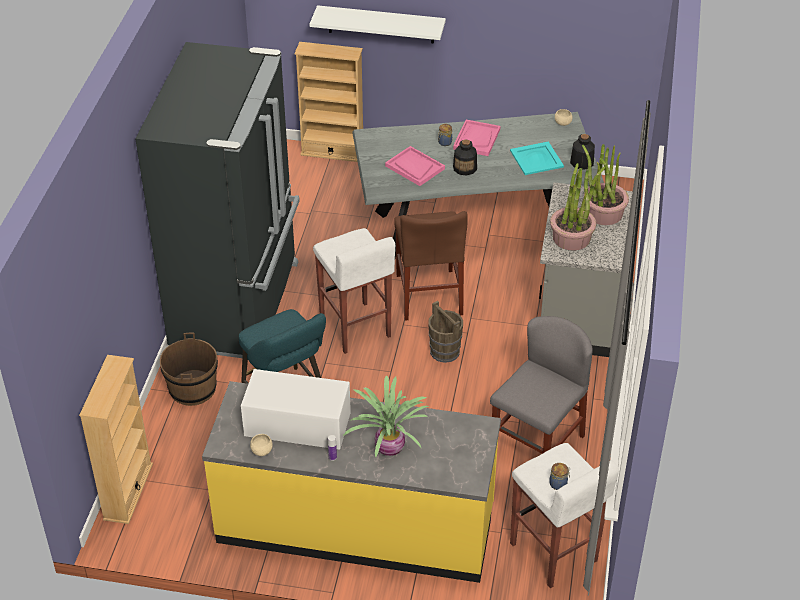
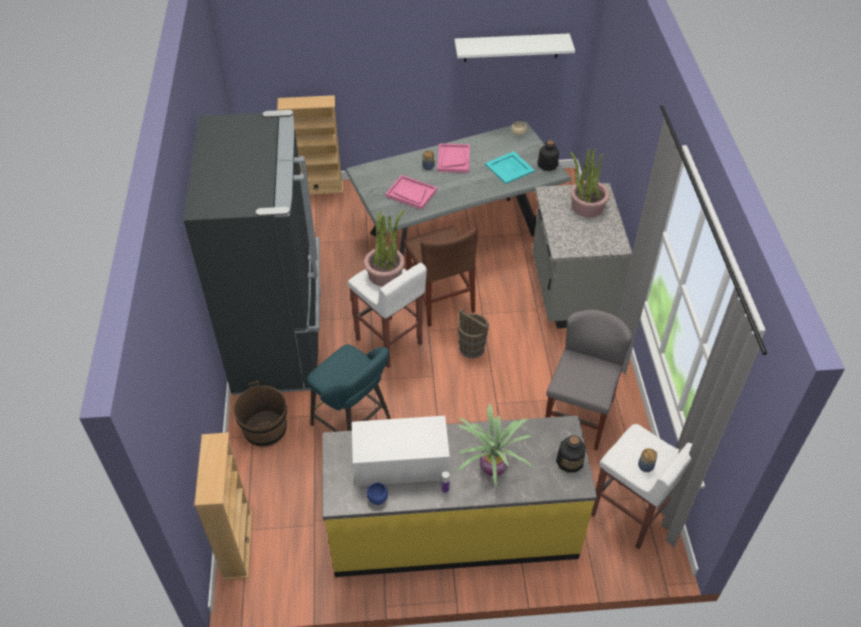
camera: 15 degrees left, 5 degrees up
beige bowl [250,434,273,456] -> blue bowl [367,482,388,505]
white shelf [309,5,446,43] -> white shelf moved to [454,33,575,62]
bottle [453,140,477,176] -> bottle moved to [556,435,586,473]
potted plant [550,163,605,250] -> potted plant moved to [364,210,405,286]

